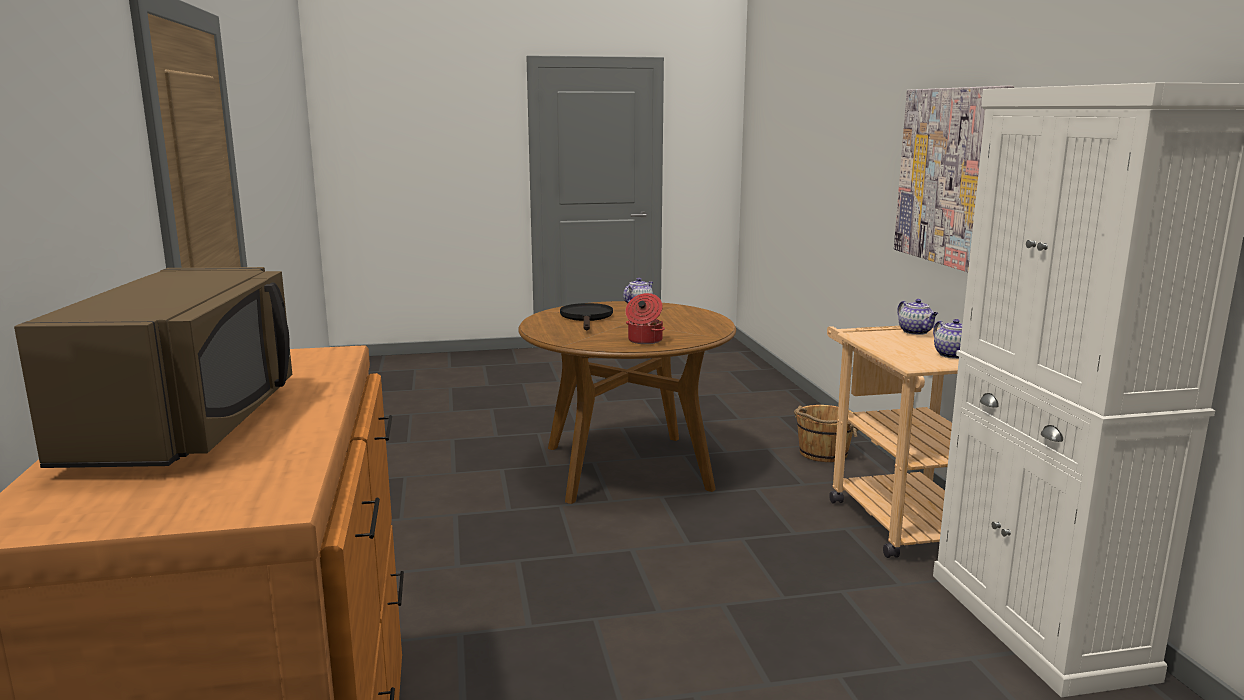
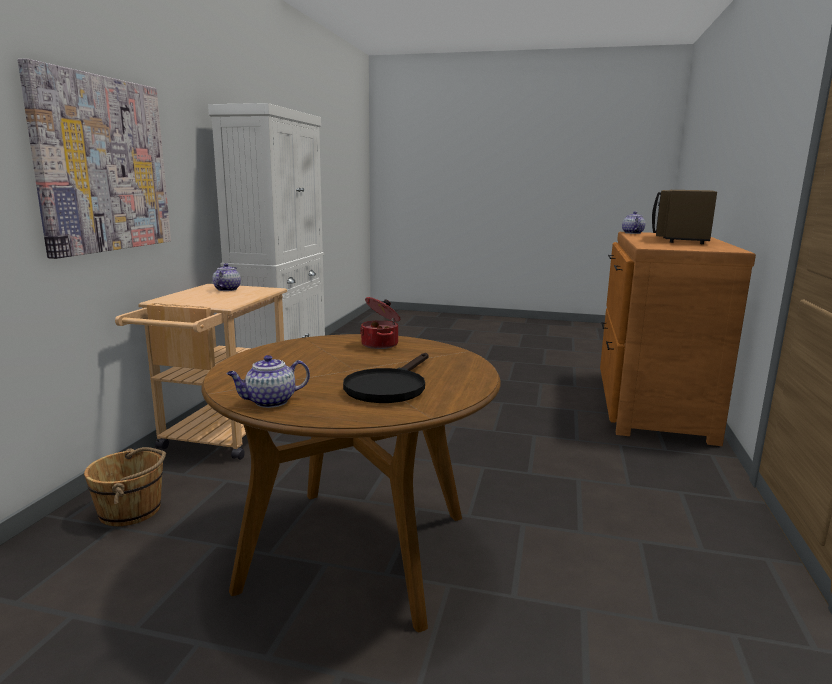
camera: 155 degrees left, 0 degrees up
teapot [897,299,938,335] -> teapot moved to [622,211,645,234]

